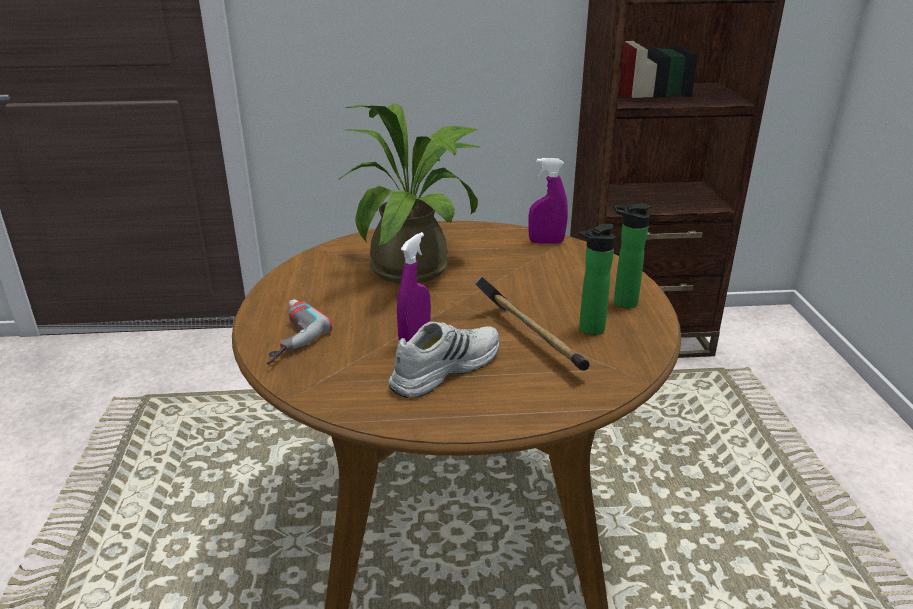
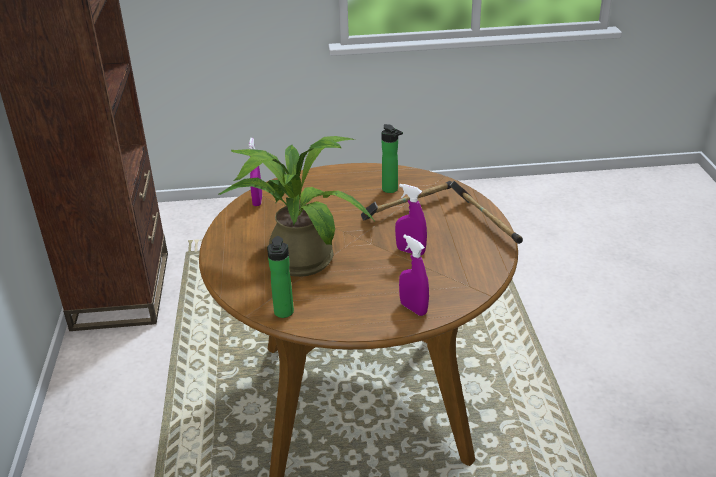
camera: 90 degrees left, 5 degrees up
power drill [266,299,332,365] -> purple spray bottle [399,235,429,316]
white shoe [389,322,500,398] -> none
bottle [614,203,652,308] -> bottle moved to [267,236,294,318]
none -> hammer [450,180,523,244]

